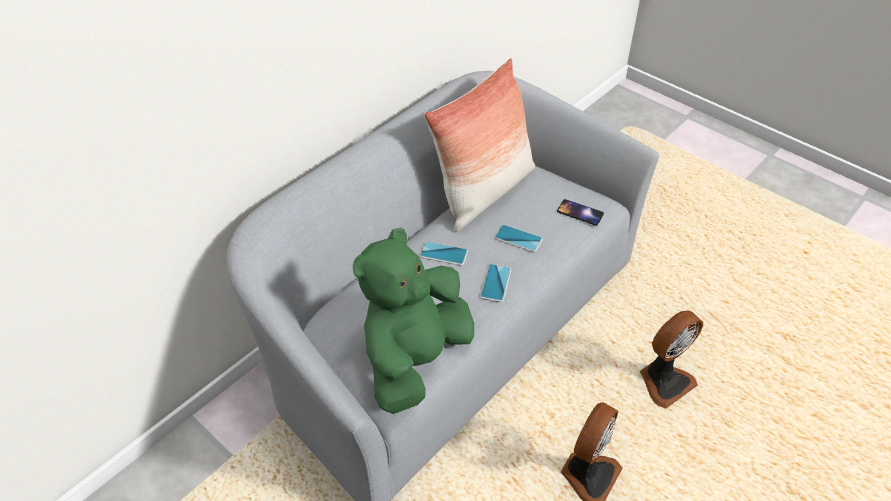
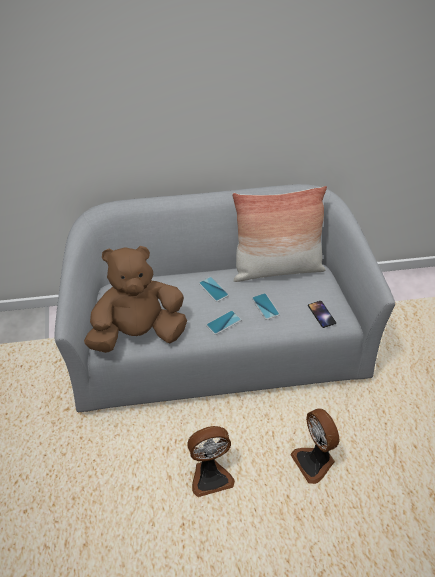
camera: 40 degrees right, 0 degrees up
green plush toy [353,227,474,414] -> brown plush toy [84,246,187,353]
fan [640,311,703,409] -> fan turned 60 degrees clockwise [290,409,339,484]

